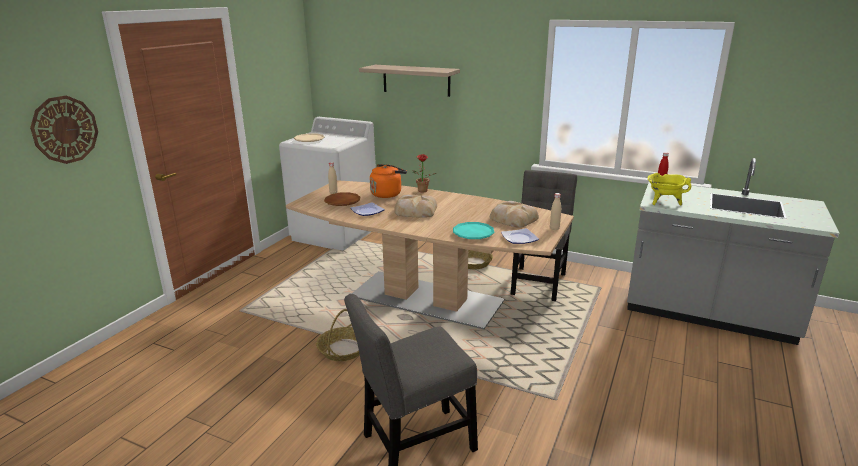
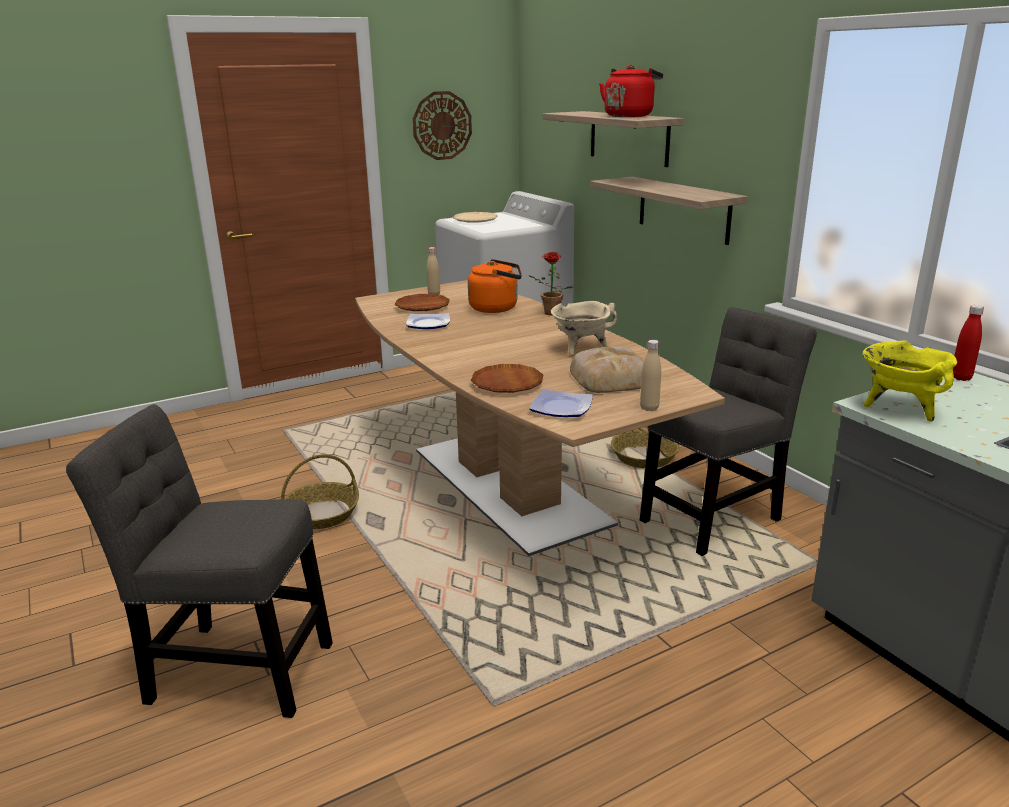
camera: 35 degrees right, 0 degrees up
wall clock [30,96,98,164] -> wall clock moved to [413,91,472,160]
bread [394,195,437,218] -> none
turquoise plate [453,222,495,239] -> brown plate [471,364,543,393]
none -> beige cooking pot [551,301,617,356]
none -> shelf [590,177,748,245]
none -> red kettle [599,65,663,117]

